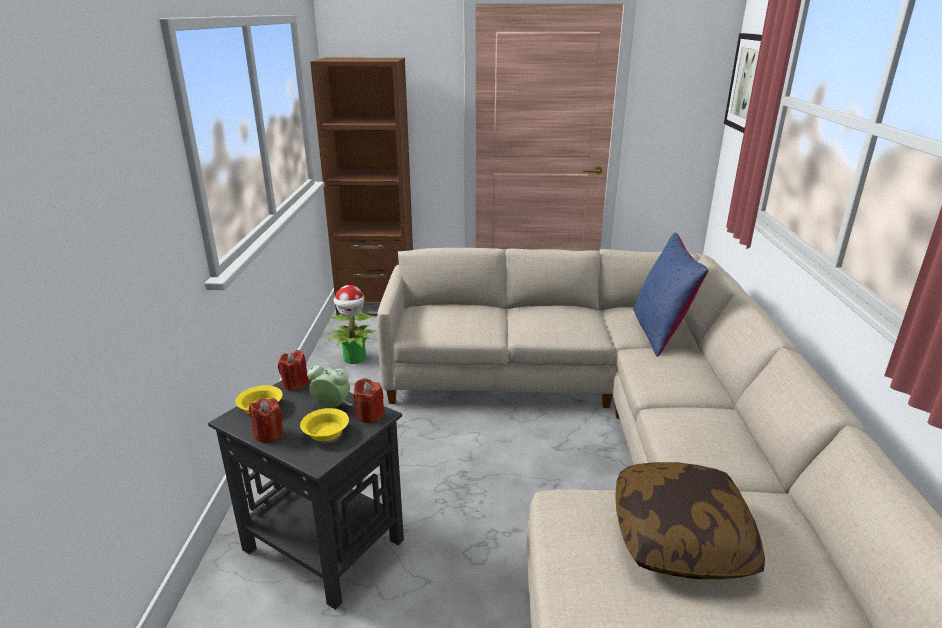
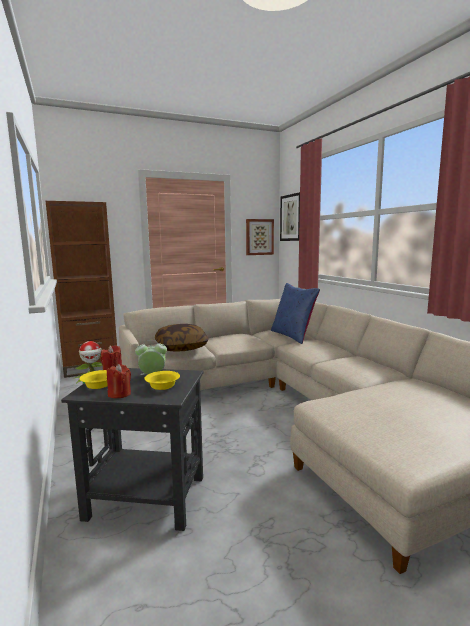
camera: 25 degrees left, 15 degrees down
red candle [353,378,385,423] -> none
pillow [615,462,765,579] -> pillow moved to [155,324,208,352]
none -> picture [246,219,274,255]

